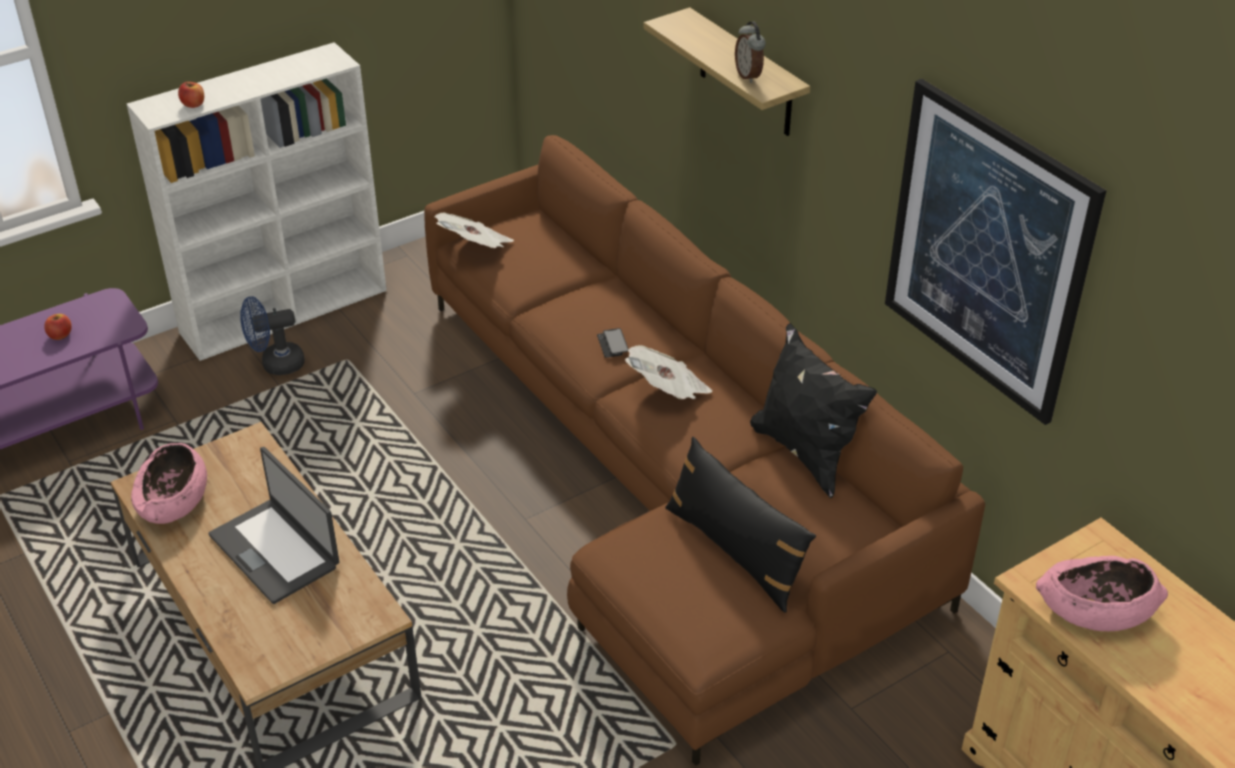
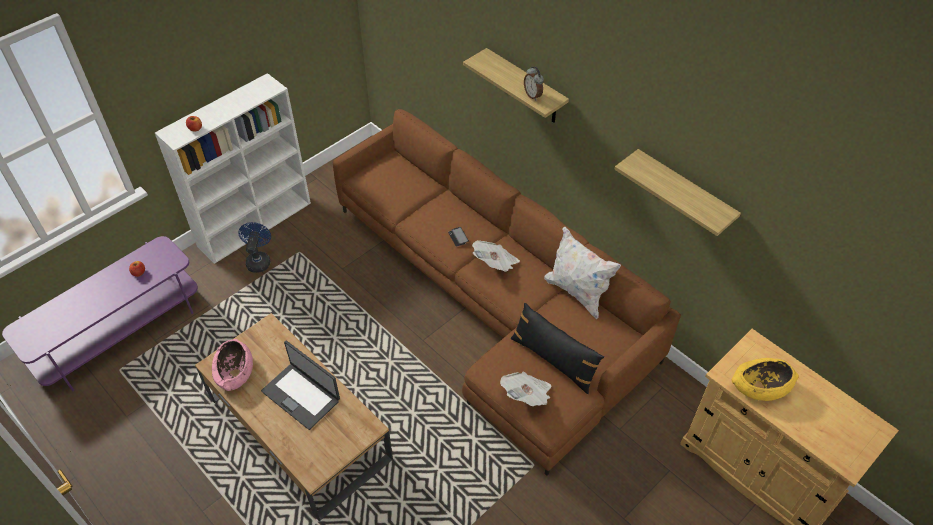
camera: 10 degrees left, 10 degrees up
blue fan [240,296,305,375] -> blue fan turned 120 degrees clockwise [238,222,271,273]
newspaper [435,212,514,248] -> newspaper moved to [500,372,552,406]
black pillow [750,323,877,498] -> white pillow [544,227,621,319]
picture [885,79,1107,425] -> shelf [614,149,741,236]
pink bowl [1036,556,1168,631] -> yellow bowl [732,358,799,401]

